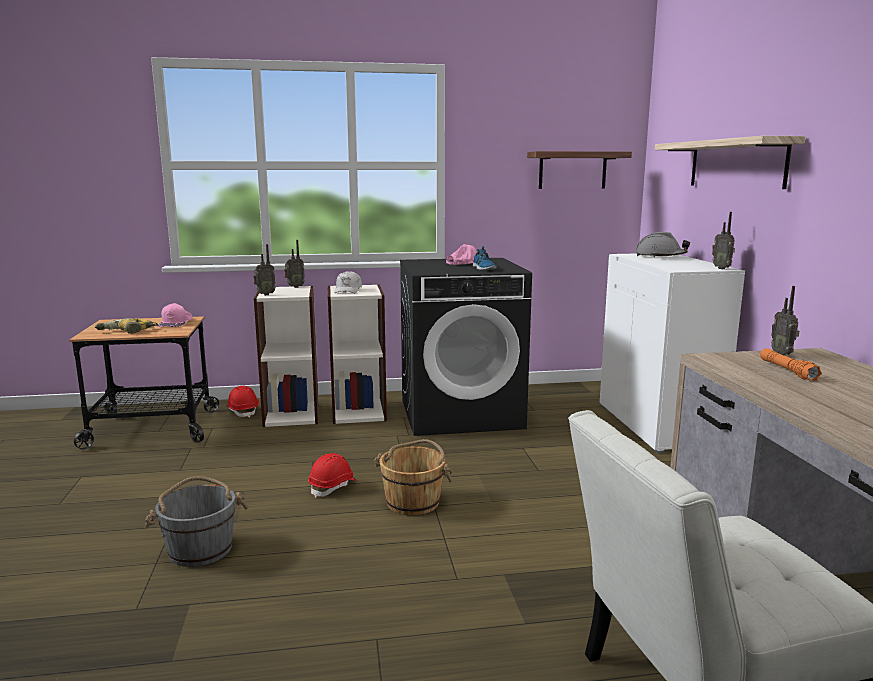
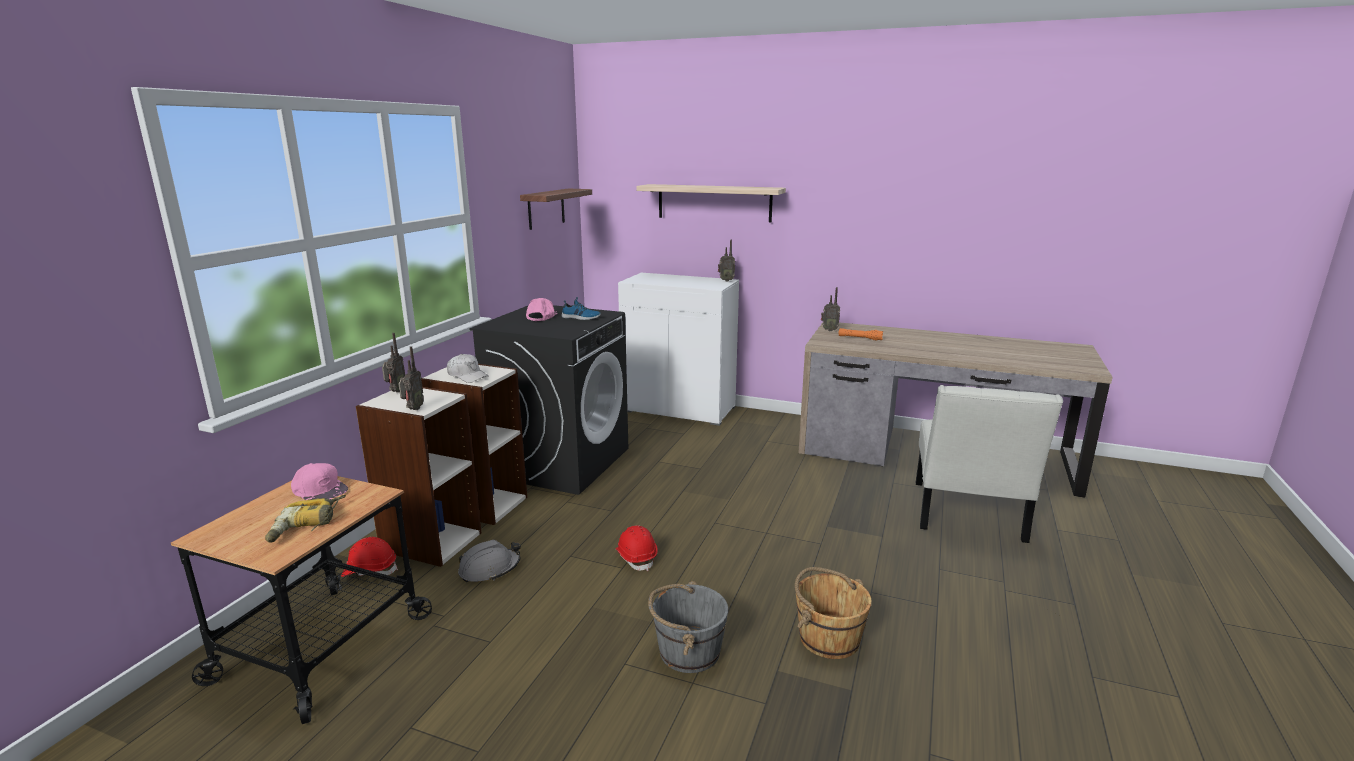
camera: 60 degrees left, 5 degrees up
brown bucket [374,439,453,515] -> brown bucket moved to [795,567,872,659]
grey hard hat [635,232,690,257] -> grey hard hat moved to [458,540,521,582]

